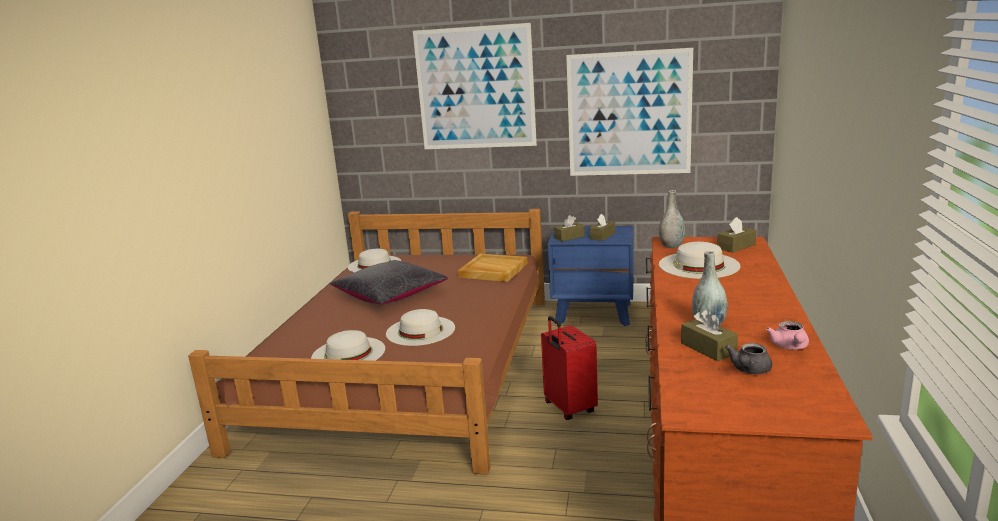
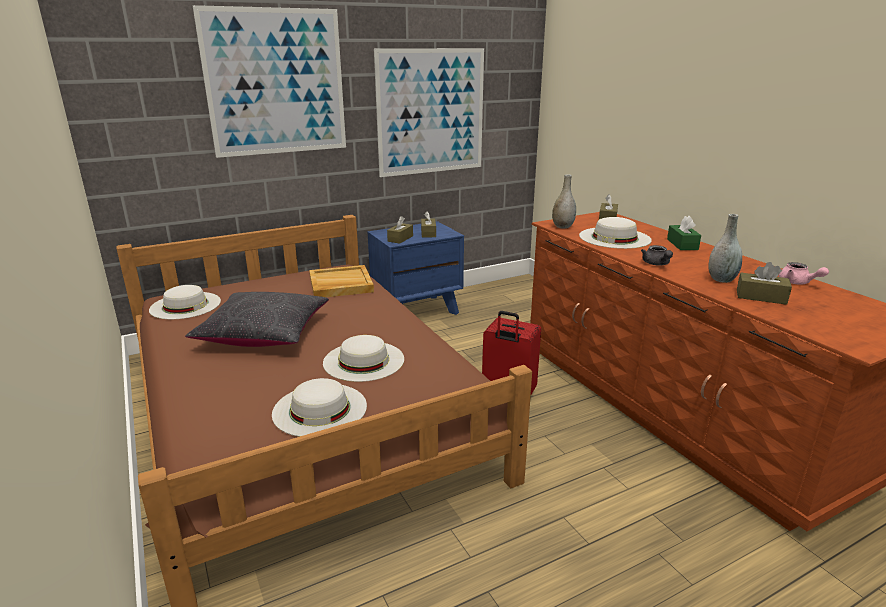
camera: 40 degrees left, 5 degrees up
grey teapot [725,343,772,374] -> grey teapot moved to [641,245,673,265]
none -> green tissue box [667,216,701,250]

